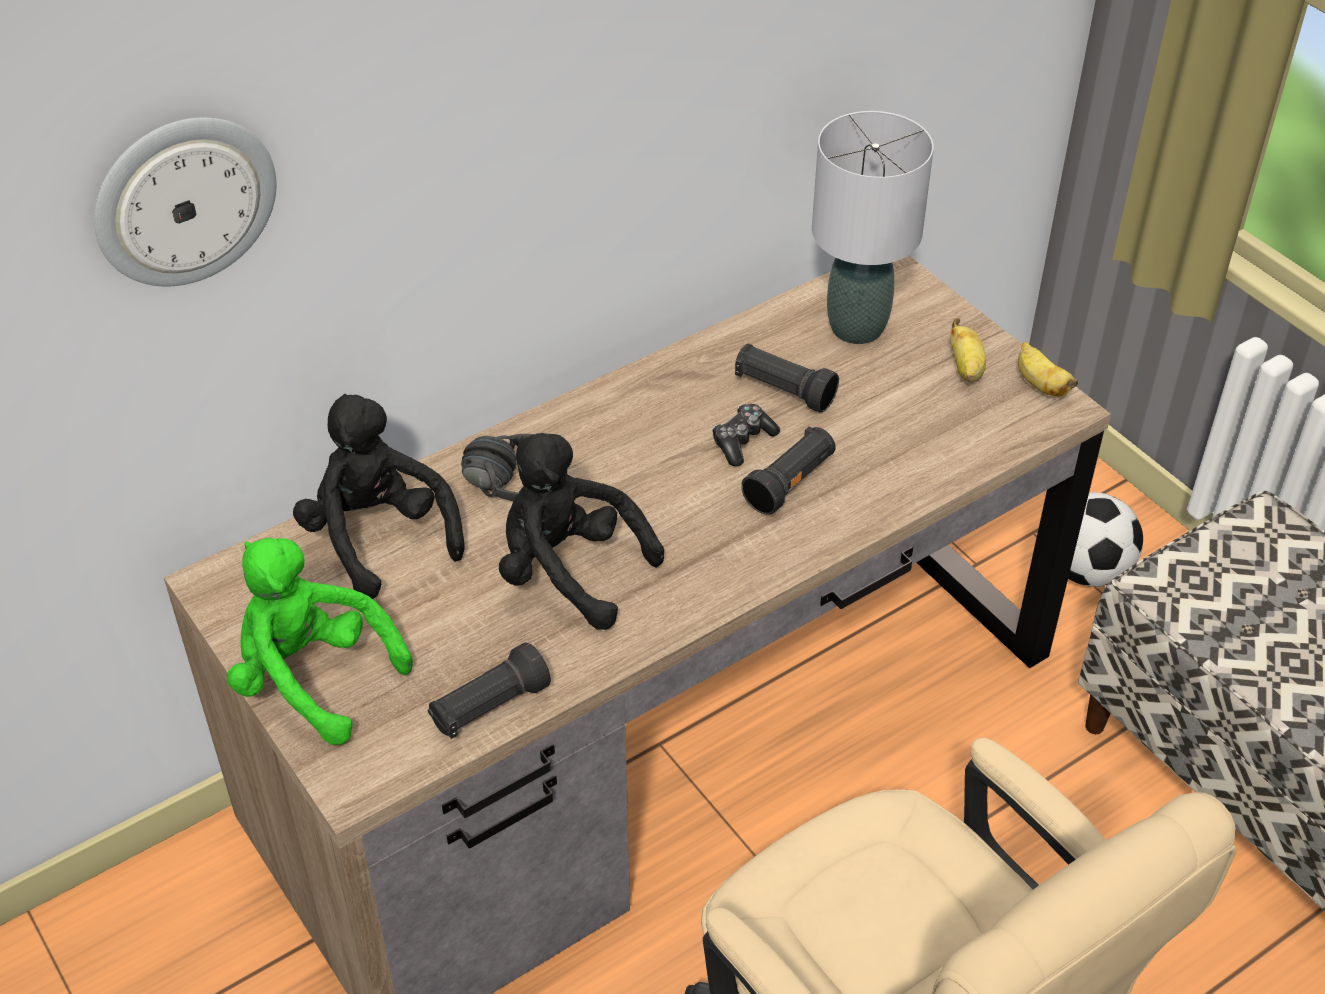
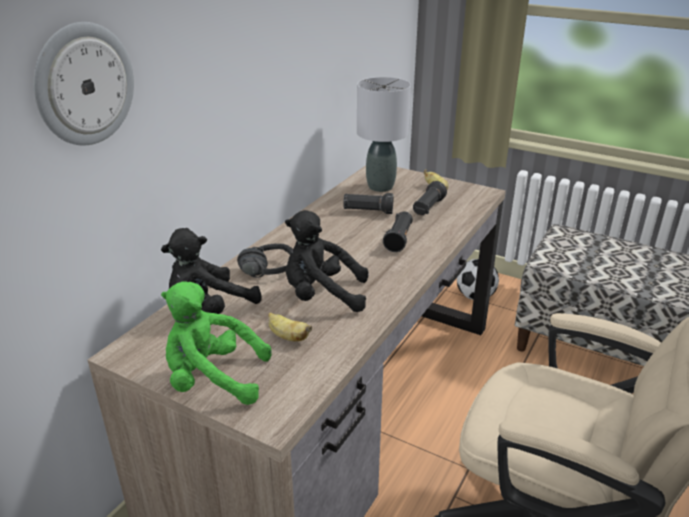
camera: 25 degrees left, 15 degrees down
black plush toy [293,394,465,599] -> black plush toy turned 75 degrees counterclockwise [161,228,262,314]
black flashlight [428,642,551,739] -> black flashlight moved to [413,181,447,215]
game controller [712,404,780,466] -> none
banana [1018,341,1078,396] -> banana moved to [268,312,312,341]

